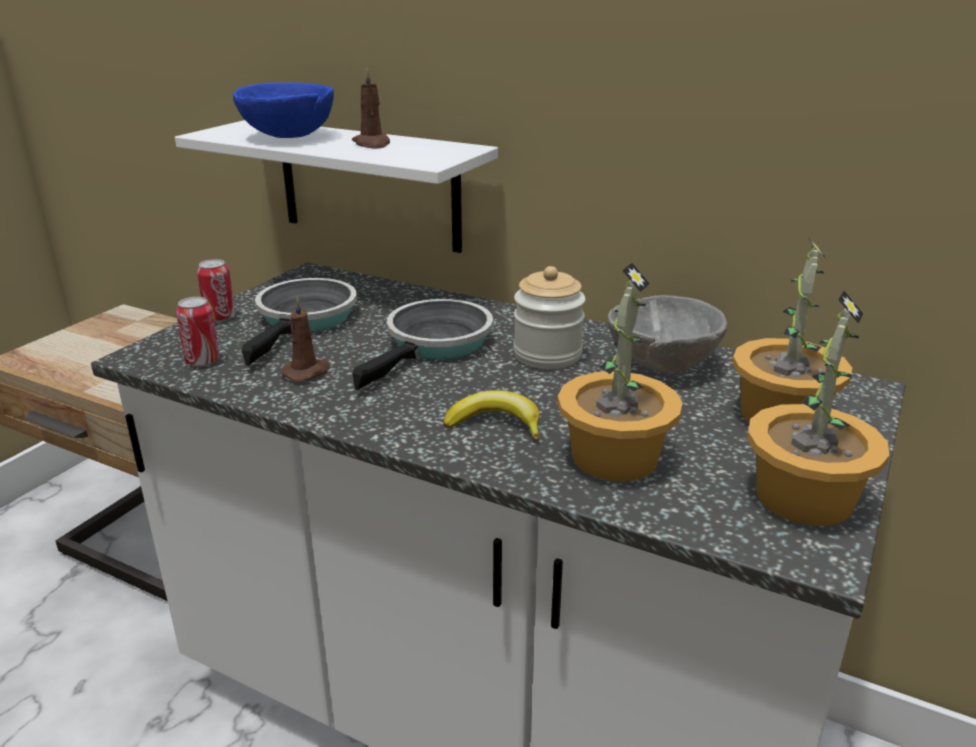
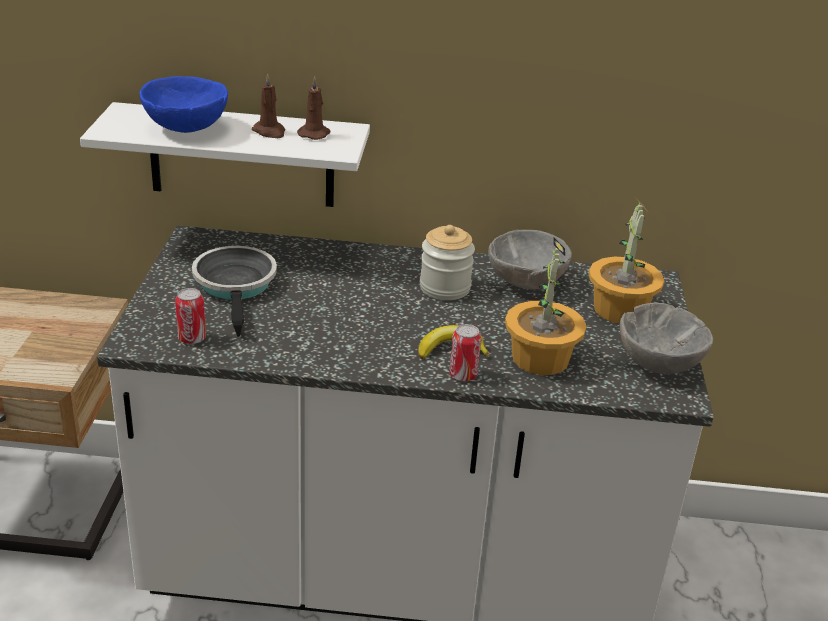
camera: 25 degrees left, 5 degrees up
can [197,259,235,322] -> can moved to [449,324,481,381]
brown candle [282,296,330,382] -> brown candle moved to [297,76,330,140]
frying pan [352,299,493,390] -> none
potted plant [747,290,890,526] -> grey bowl [619,303,713,374]

